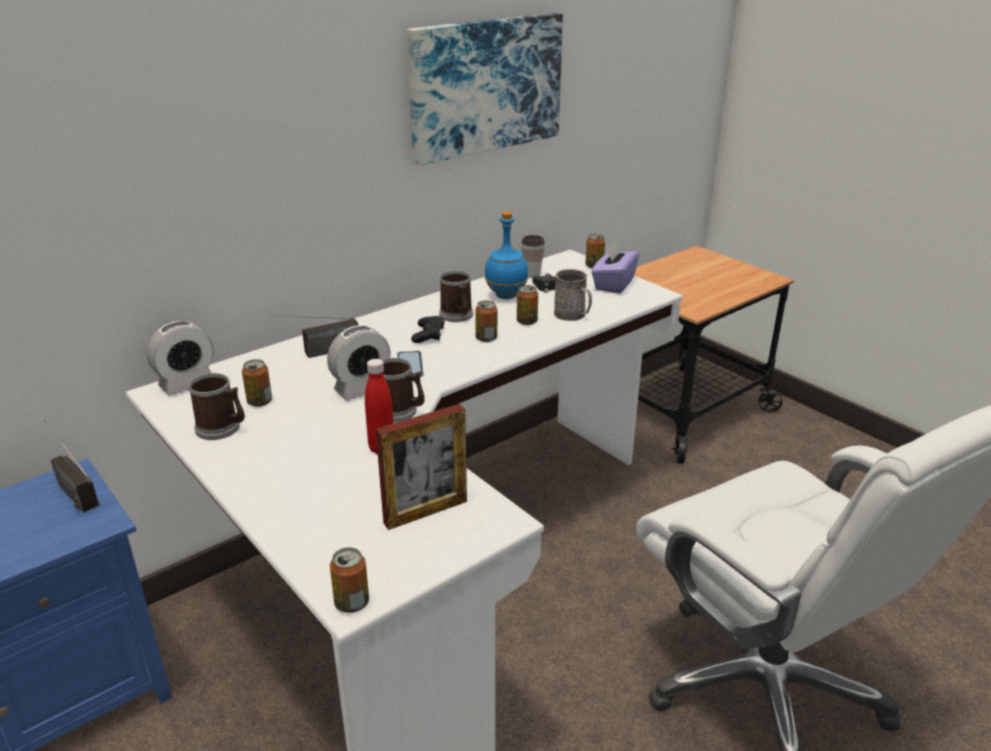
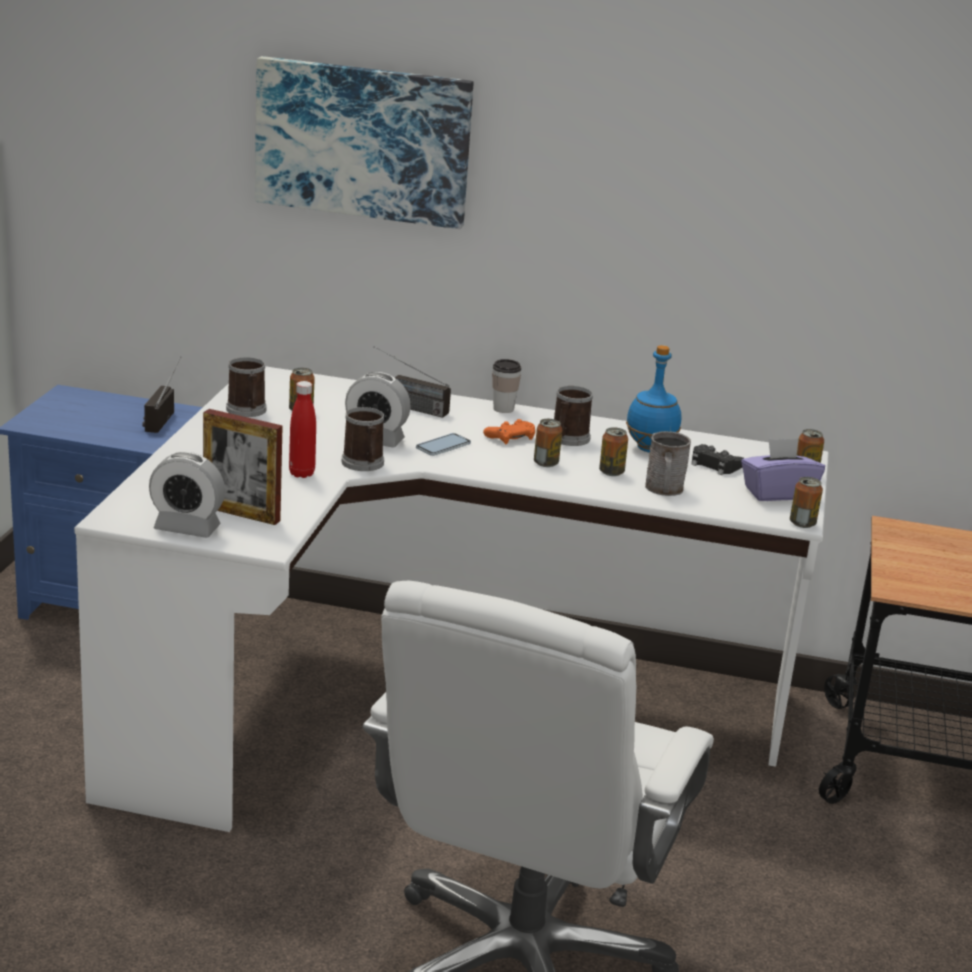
camera: 50 degrees right, 5 degrees down
alarm clock [147,321,214,396] -> alarm clock moved to [149,452,225,538]
can [330,547,369,613] -> can moved to [790,477,823,528]
picture [407,13,563,165] -> picture moved to [255,56,474,229]
black game controller [411,316,444,343] -> orange game controller [483,419,535,444]
cup [522,235,545,278] -> cup moved to [492,359,521,413]

